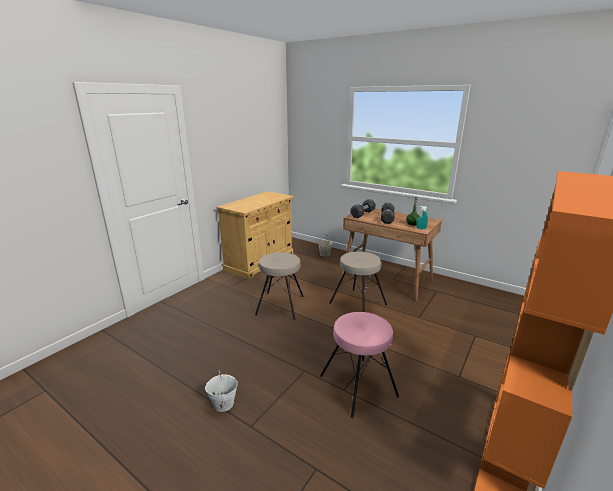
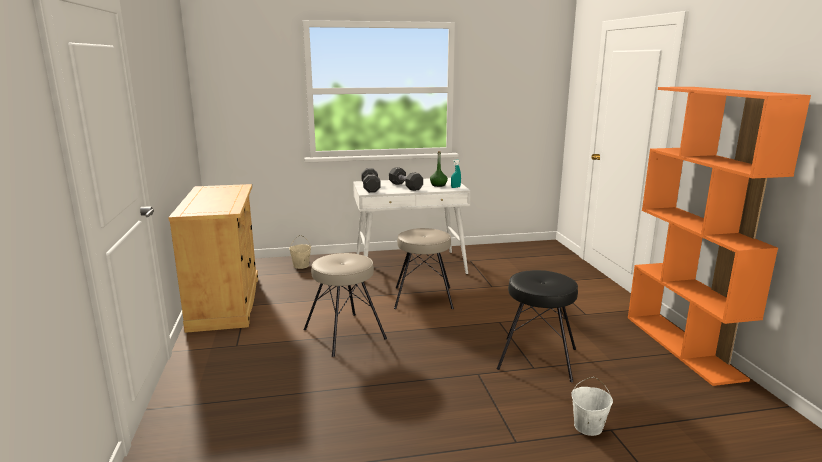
camera: 45 degrees left, 5 degrees down
white bucket [205,370,238,412] -> white bucket moved to [571,377,613,436]
pink stool [320,312,399,418] -> black stool [497,270,578,382]
brown desk [341,209,442,301] -> white desk [353,178,471,274]

